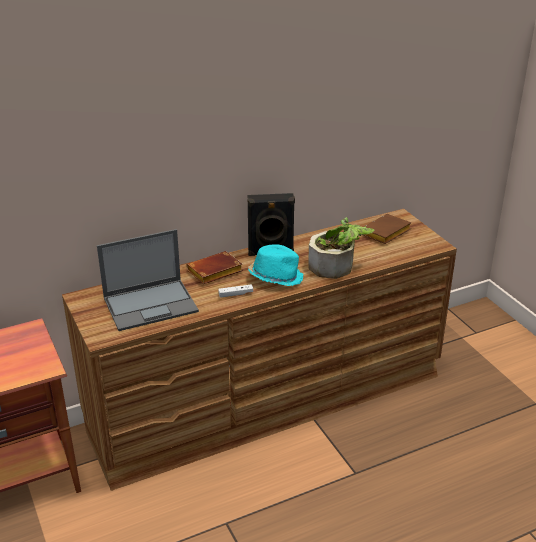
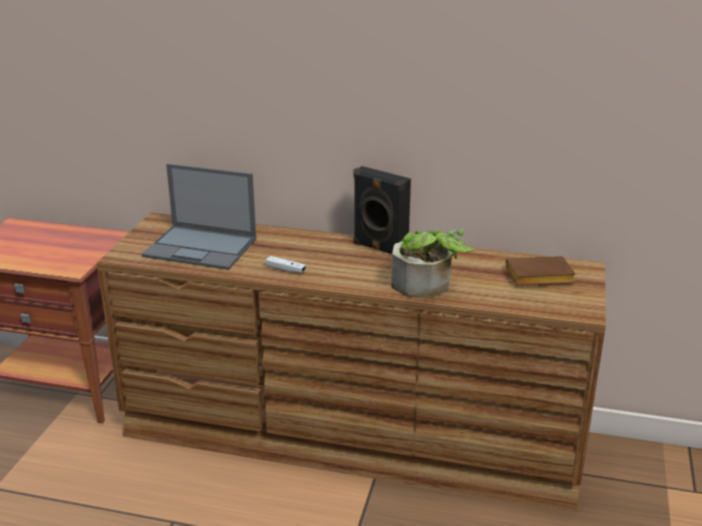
camera: 40 degrees right, 5 degrees down
brown book [187,251,243,284] -> none
turquoise hat [248,244,304,286] -> none

